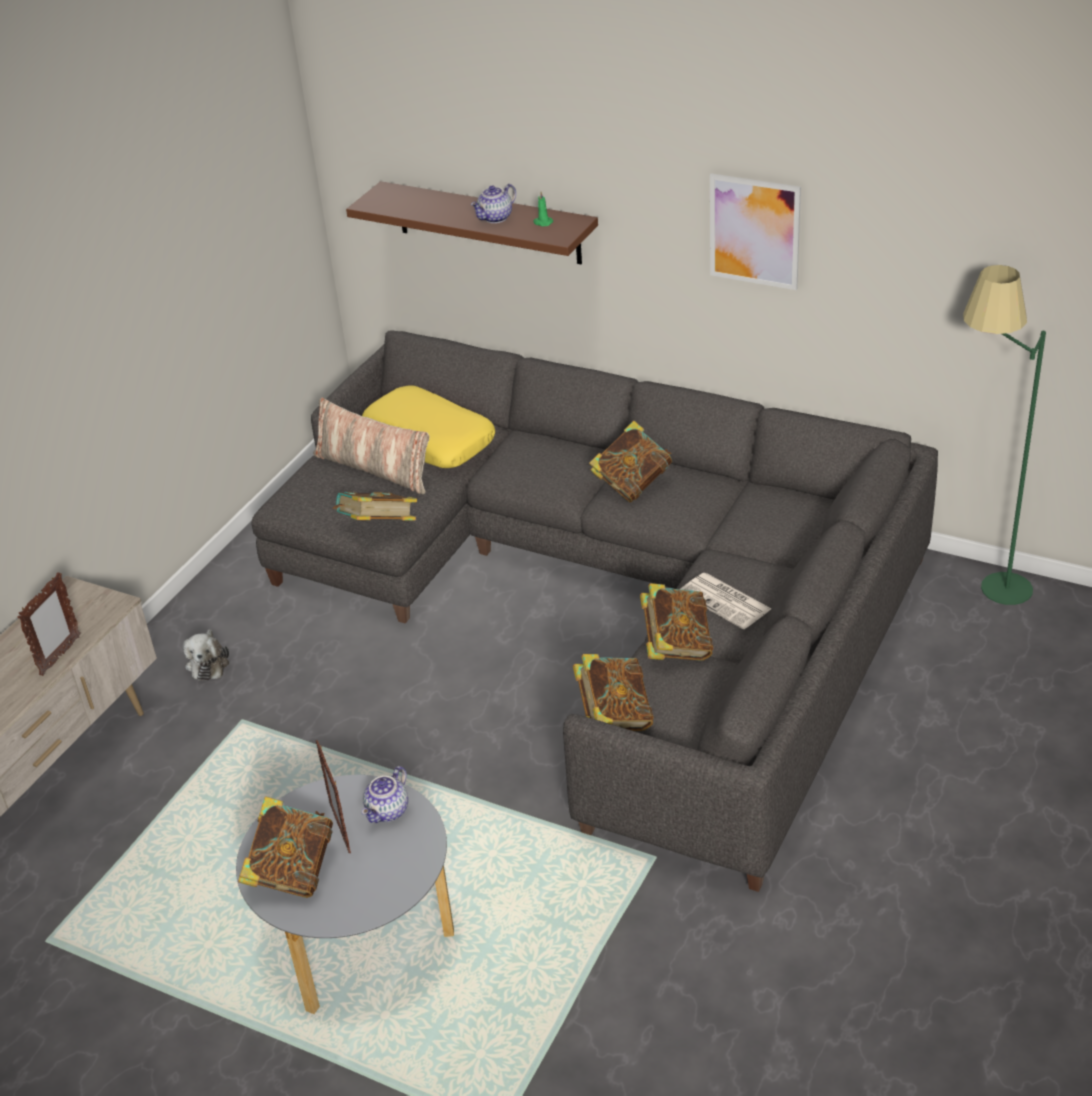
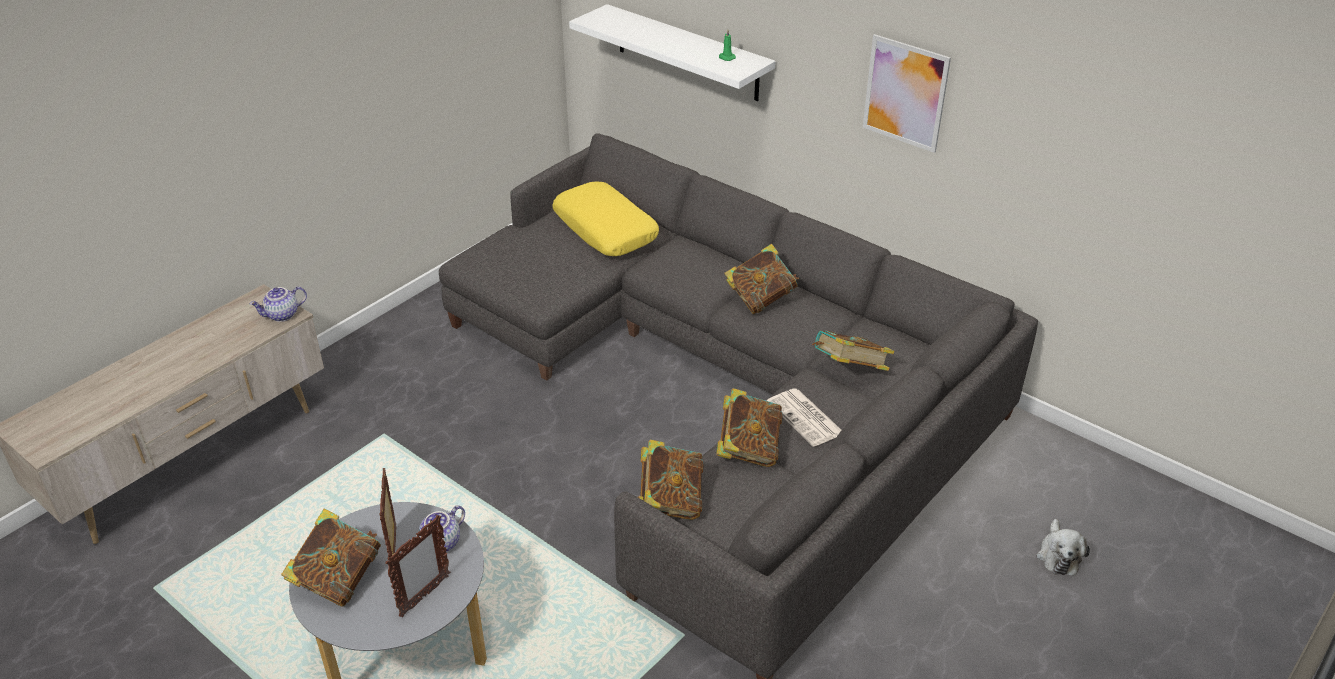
camera: 10 degrees right, 0 degrees up
picture frame [17,572,81,676] -> picture frame moved to [385,515,450,617]
plush toy [183,629,229,681] -> plush toy moved to [1036,519,1090,576]
pillow [313,398,429,494] -> none
book [332,491,417,521] -> book moved to [812,331,894,371]
brown shelf [346,181,598,264] -> white shelf [569,4,776,101]
teapot [471,184,516,223] -> teapot moved to [250,287,307,322]
green floor lamp [963,265,1046,605] -> none

